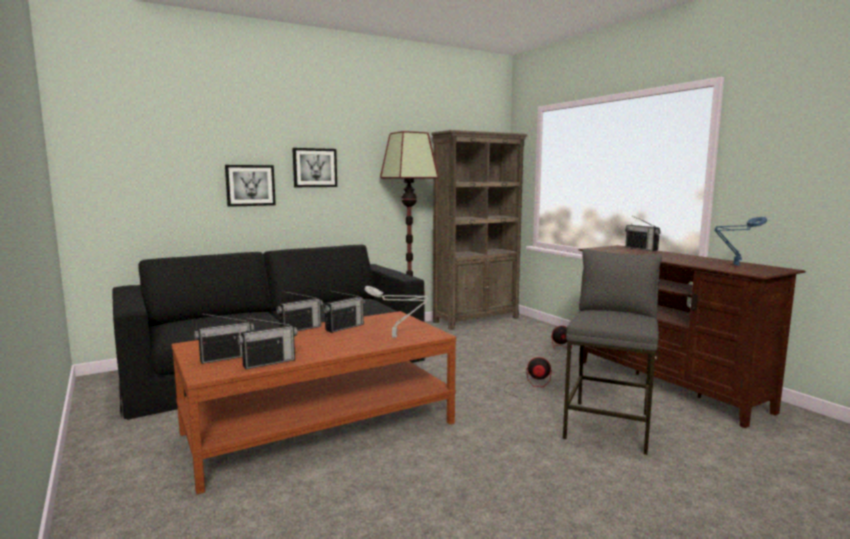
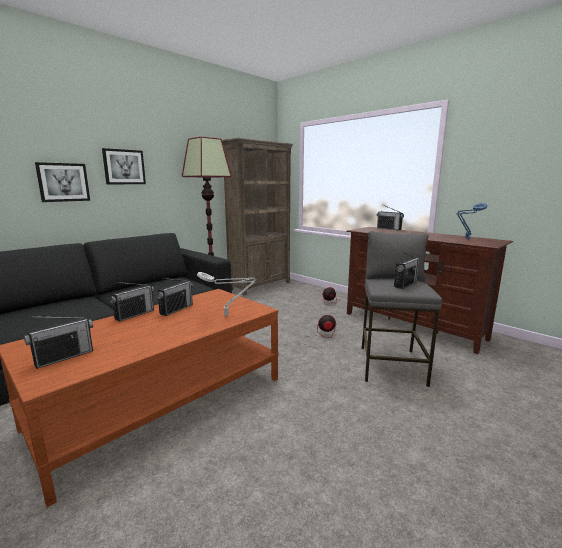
camera: 15 degrees left, 5 degrees up
radio [238,318,297,369] -> radio moved to [394,252,420,289]

